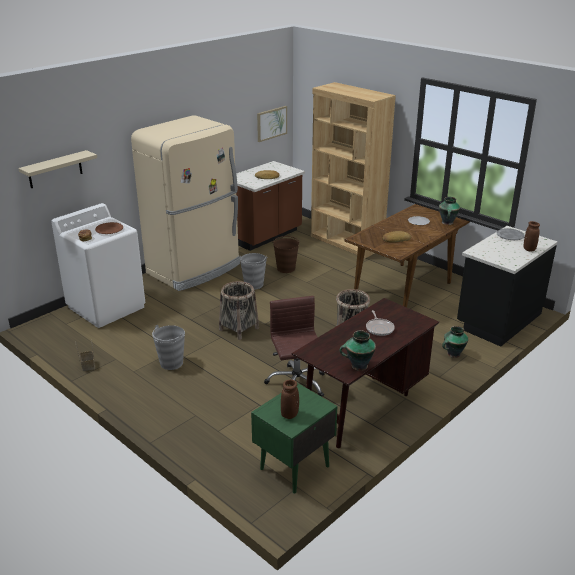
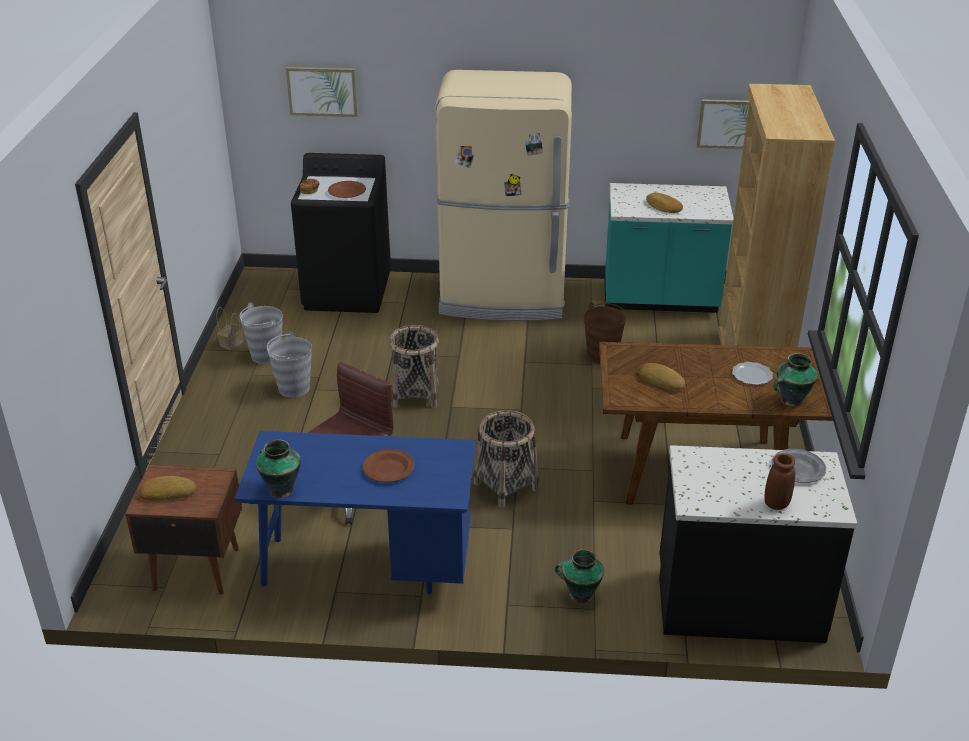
camera: 50 degrees right, 5 degrees up
beige shelf [18,150,97,188] -> picture [286,67,358,117]
white washing machine [51,203,145,328] -> black washing machine [291,153,391,313]
brown counter [236,161,305,251] -> turquoise counter [604,183,734,313]
grey bucket [238,253,268,290] -> grey bucket moved to [239,303,283,364]
green nightstand [251,383,338,494] -> brown nightstand [125,465,242,595]
brown vase [281,380,299,419] -> bread [138,476,196,501]
brown desk [291,298,439,448] -> blue desk [234,431,476,595]
frying pan [366,310,395,336] -> brown plate [363,449,415,482]

